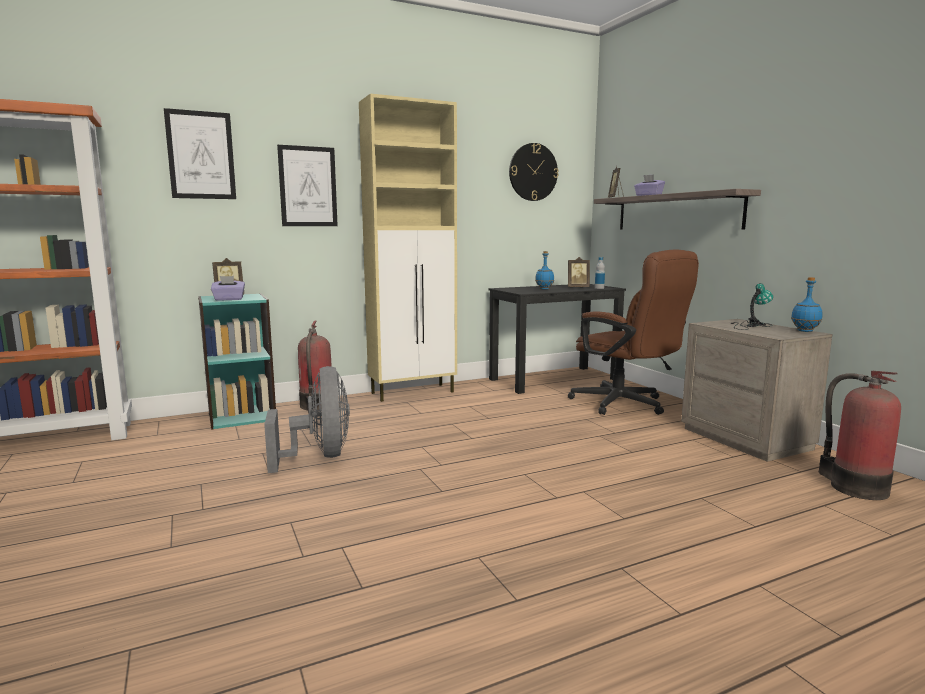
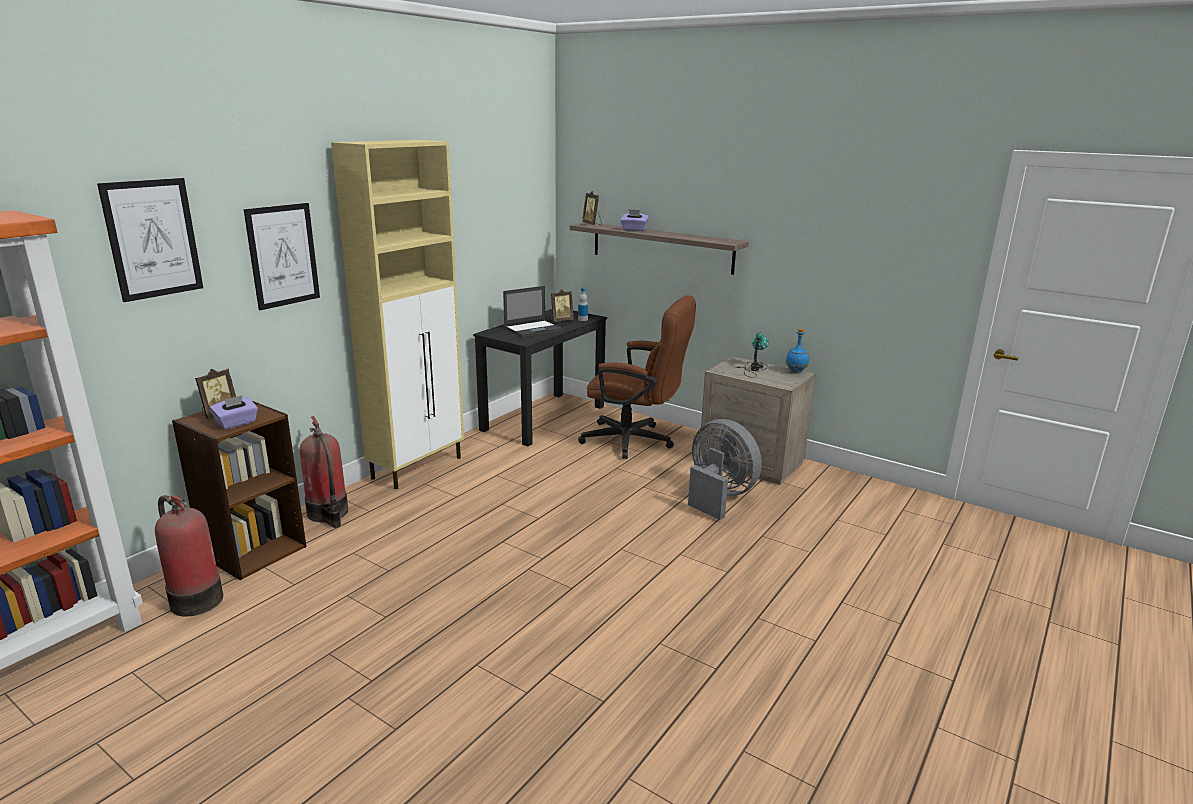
camera: 30 degrees left, 10 degrees up
turquoise bookcase [198,293,276,430] -> brown bookcase [172,400,306,580]
grey fan [264,366,350,473] -> grey fan moved to [688,419,762,520]
wall clock [509,143,558,201] -> none
blue bottle [535,251,554,290] -> laptop [503,286,563,337]
fire extinguisher [819,371,901,500] -> fire extinguisher moved to [155,495,223,617]

